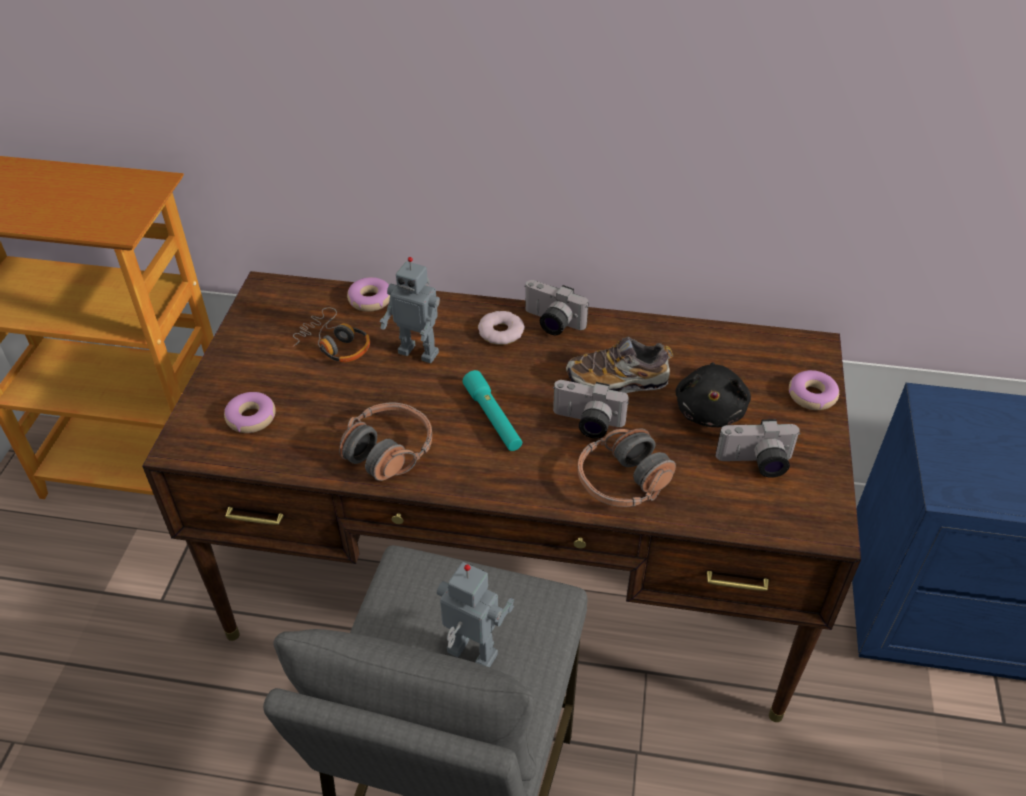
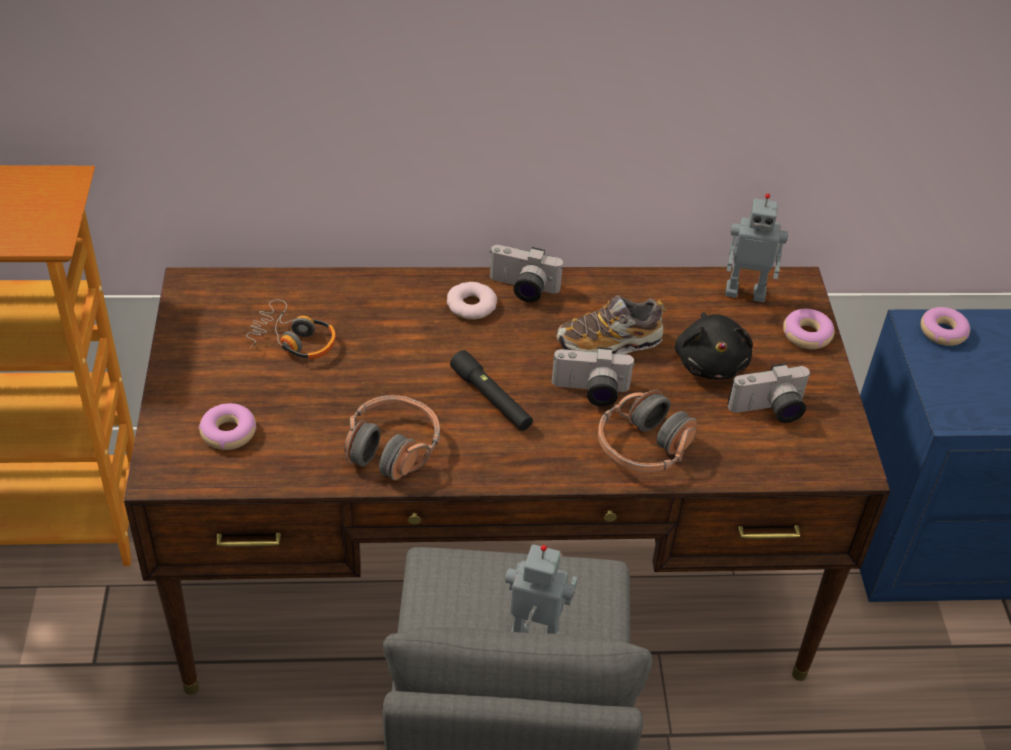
camera: 15 degrees left, 0 degrees up
donut [347,277,390,312] -> donut moved to [921,307,970,346]
toy robot [380,257,440,363] -> toy robot moved to [725,193,788,302]
turquoise flashlight [463,370,522,451] -> black flashlight [450,350,533,431]

